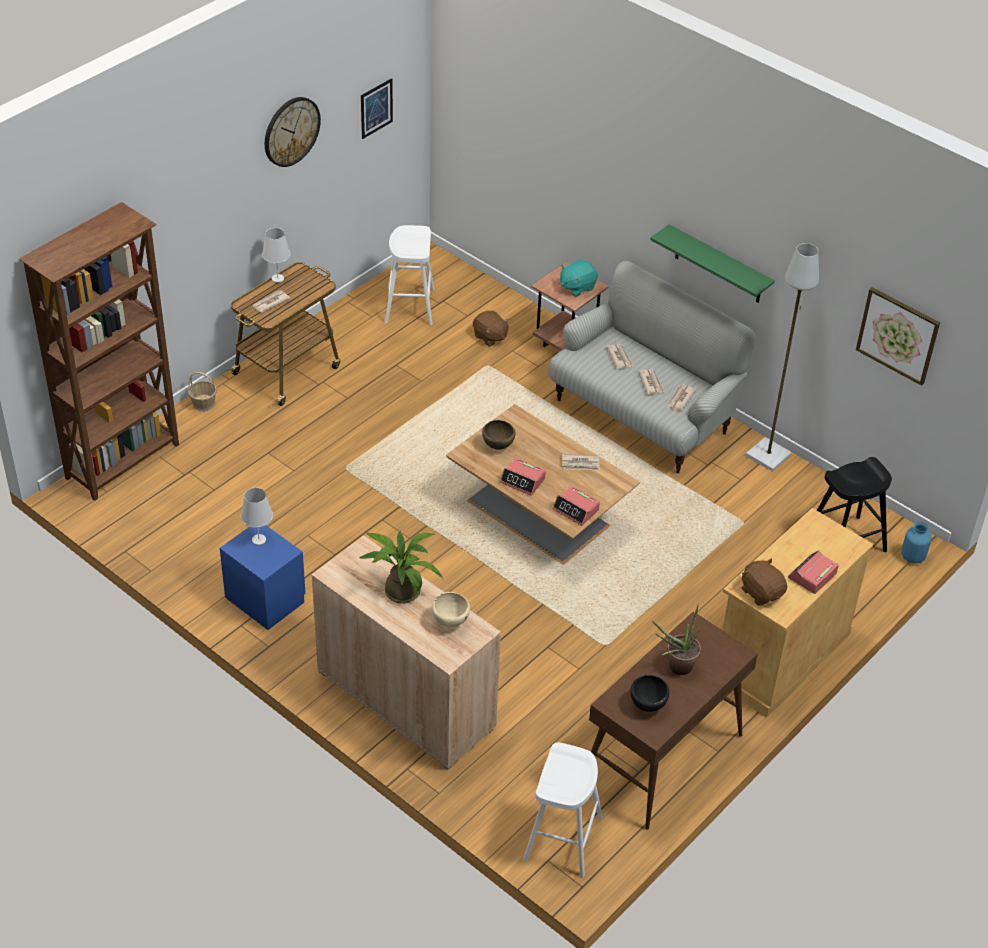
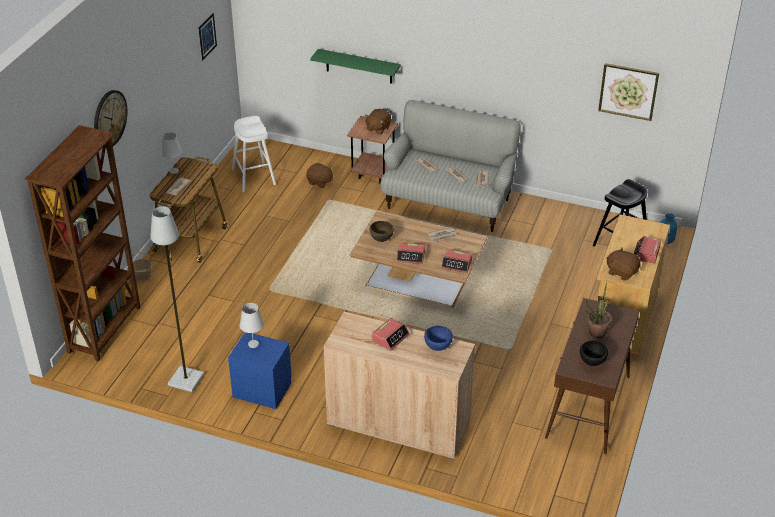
camera: 20 degrees left, 5 degrees down
wall clock [265,97,321,167] -> wall clock moved to [94,90,127,146]
potted plant [359,532,443,604] -> alarm clock [372,318,410,351]
beige bowl [432,592,470,627] -> blue bowl [424,326,453,351]
white stool [523,743,603,877] -> none
turquoise plush toy [560,259,598,297] -> brown plush toy [365,109,391,134]
green shelf [650,224,775,303] -> green shelf moved to [310,49,401,84]
grey floor lamp [746,243,819,472] -> grey floor lamp moved to [151,207,204,392]

